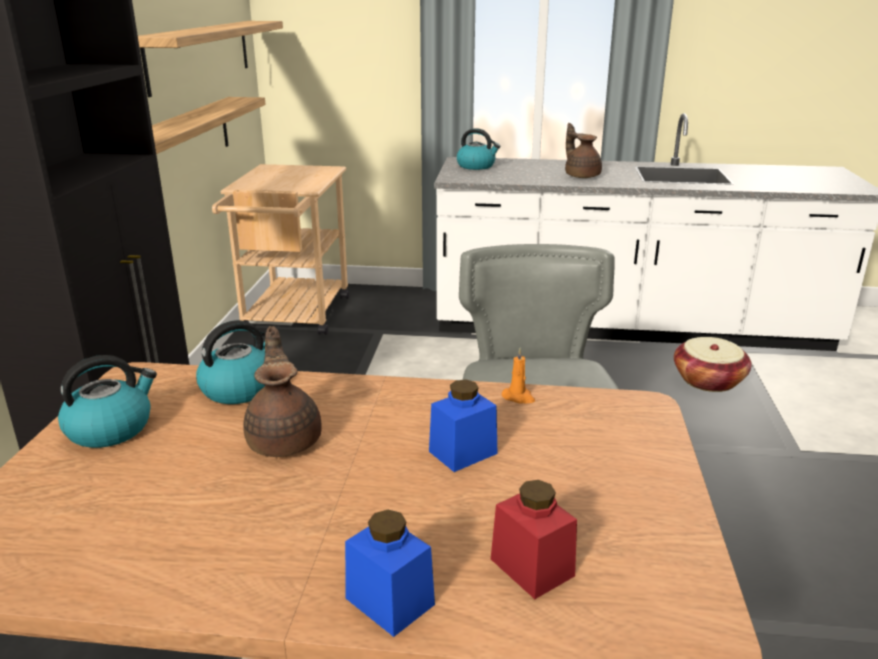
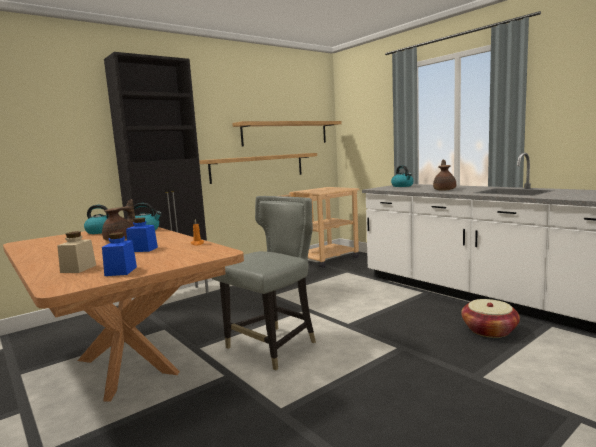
camera: 45 degrees right, 15 degrees down
blue jar [345,510,435,637] -> blue jar moved to [102,232,137,276]
red jar [491,480,577,599] -> beige jar [57,231,96,273]

